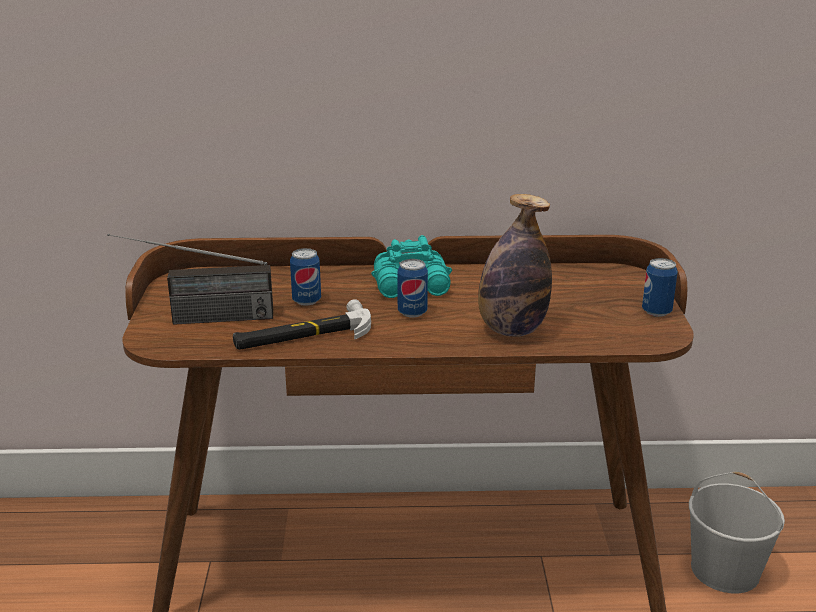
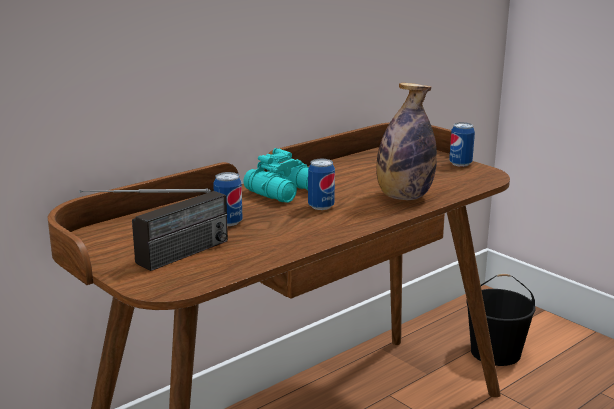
camera: 40 degrees left, 5 degrees down
hammer [233,299,371,350] -> none
white bucket [689,472,785,593] -> black bucket [466,274,536,366]

